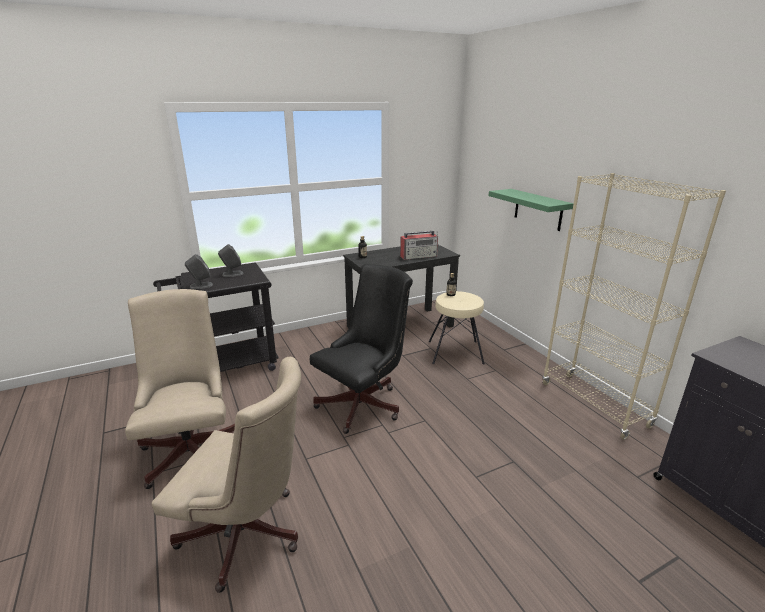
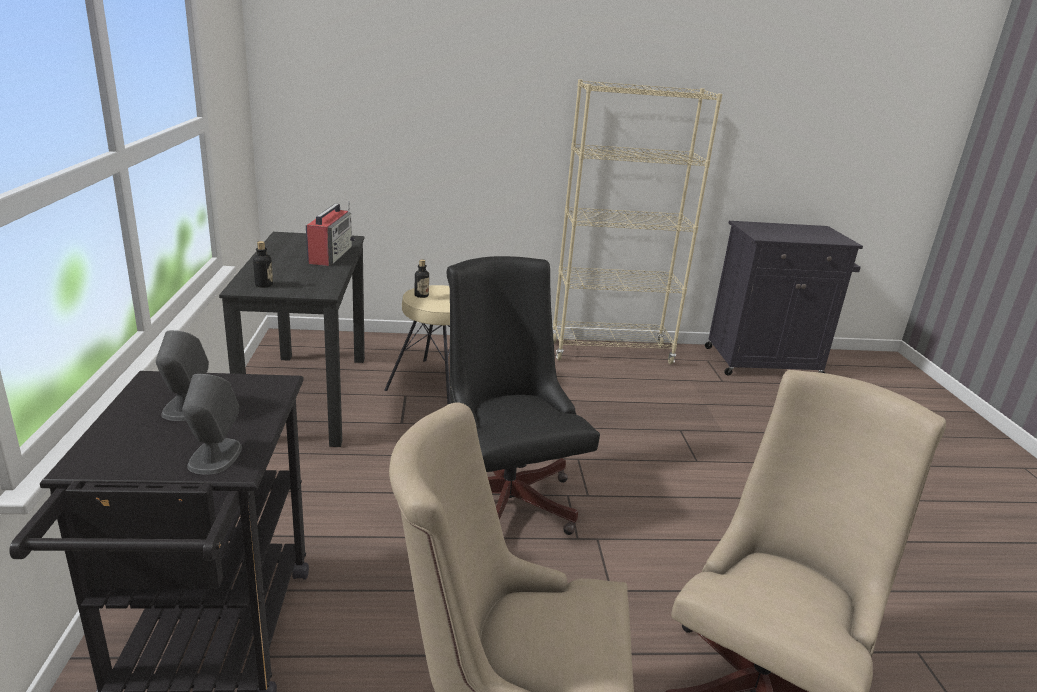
camera: 70 degrees left, 0 degrees up
green shelf [489,189,573,231] -> none

